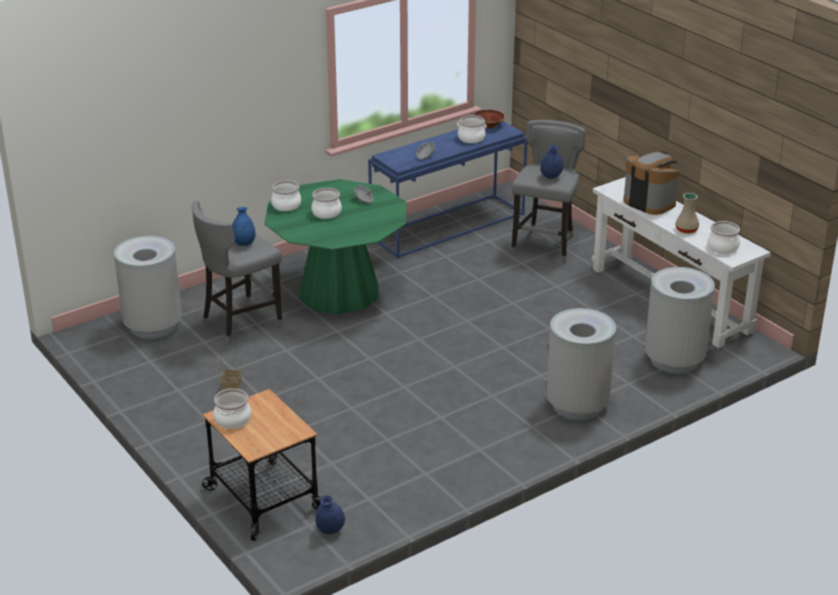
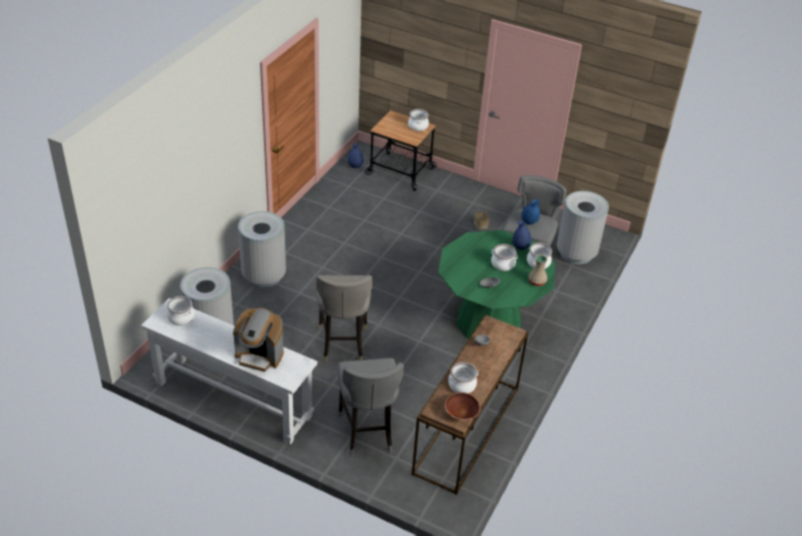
camera: 150 degrees right, 10 degrees up
blue console table [368,121,527,259] -> brown console table [412,315,528,495]
blue vase [540,145,563,179] -> blue vase moved to [512,221,532,250]
beige vase [675,193,699,234] -> beige vase moved to [528,255,547,286]
none -> grey stool [316,275,372,363]

